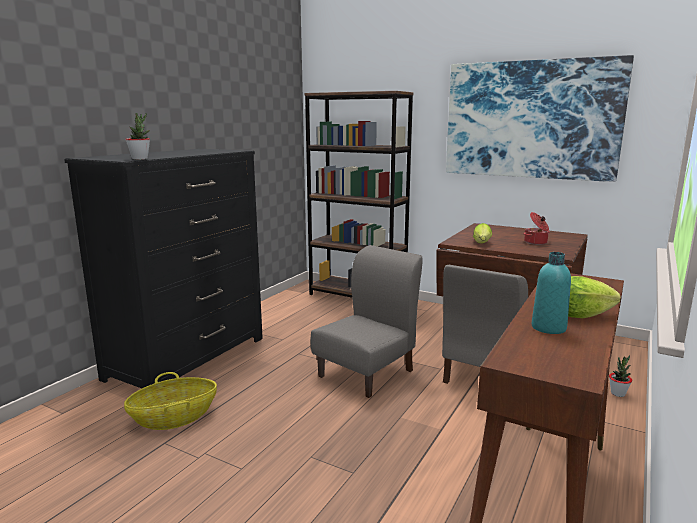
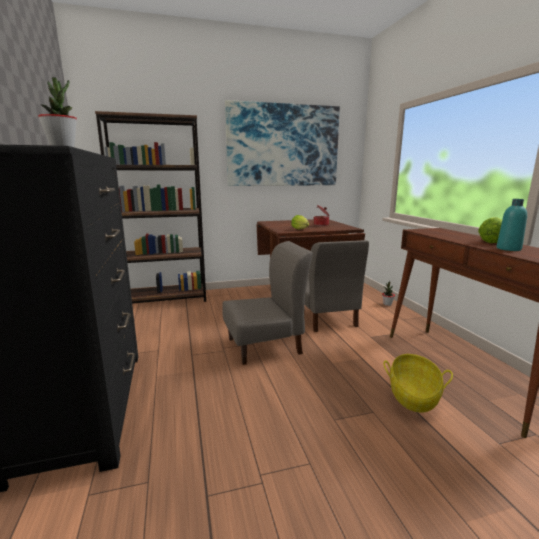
camera: 45 degrees left, 0 degrees up
basket [124,372,217,430] -> basket moved to [383,354,453,413]
grey chair [311,245,423,398] -> grey chair turned 75 degrees clockwise [222,241,313,365]

